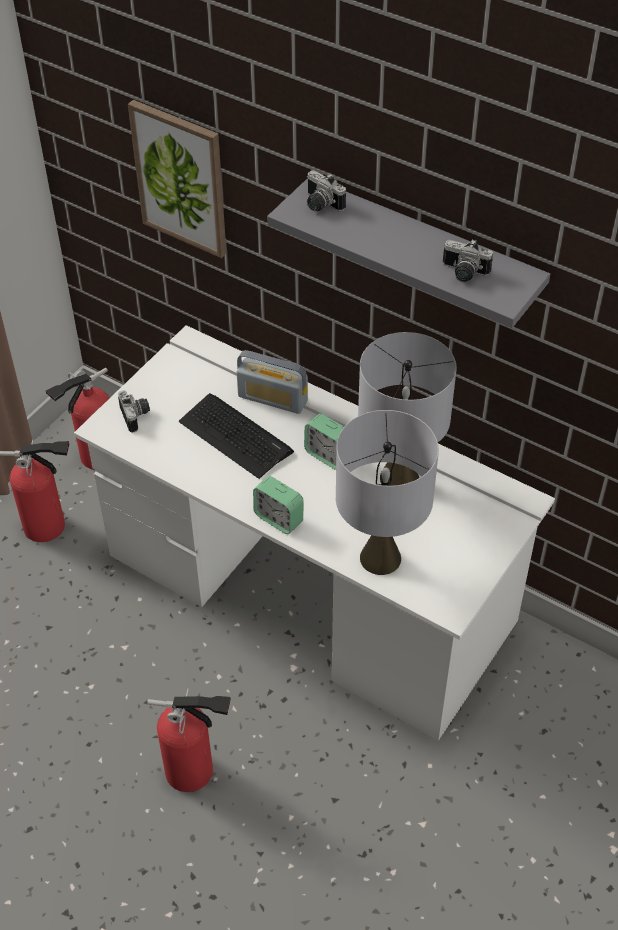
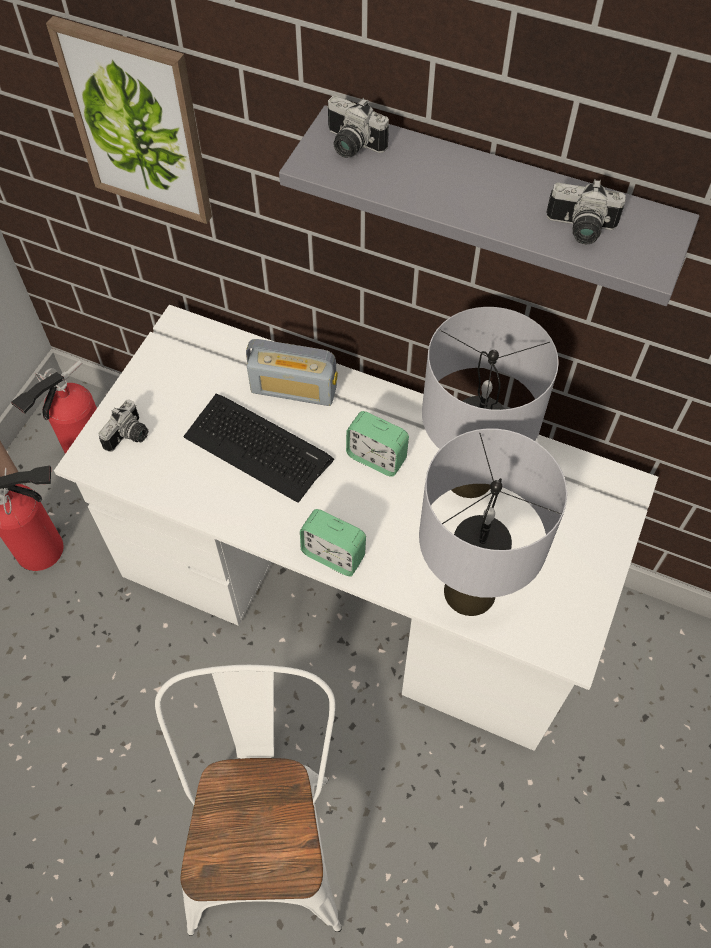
camera: 10 degrees left, 10 degrees up
camera [118,390,150,433] -> camera turned 60 degrees clockwise [98,399,148,452]
fire extinguisher [147,688,231,792] -> white chair [155,665,342,936]

